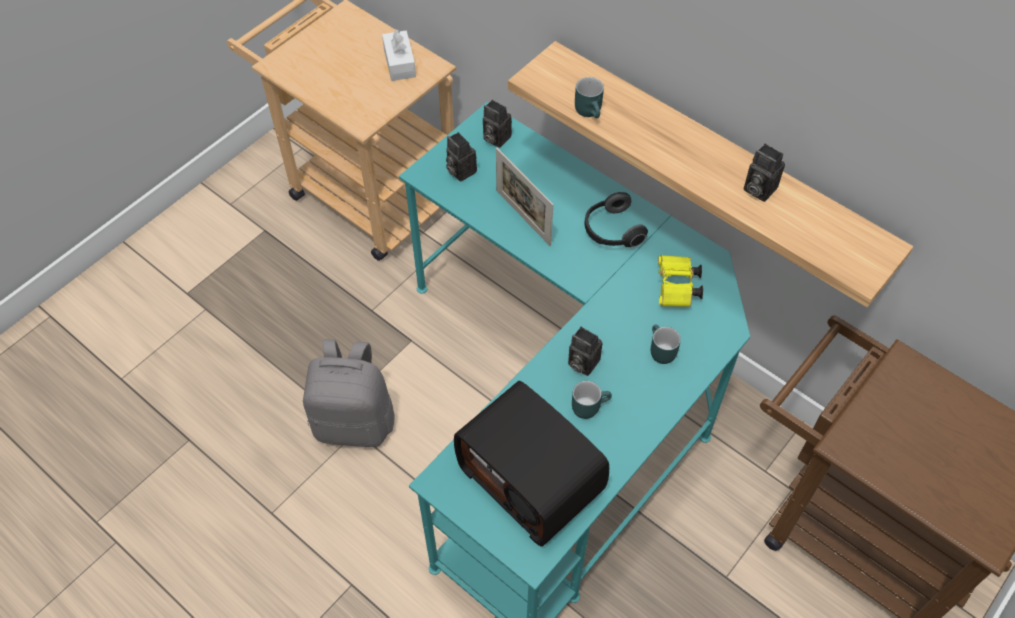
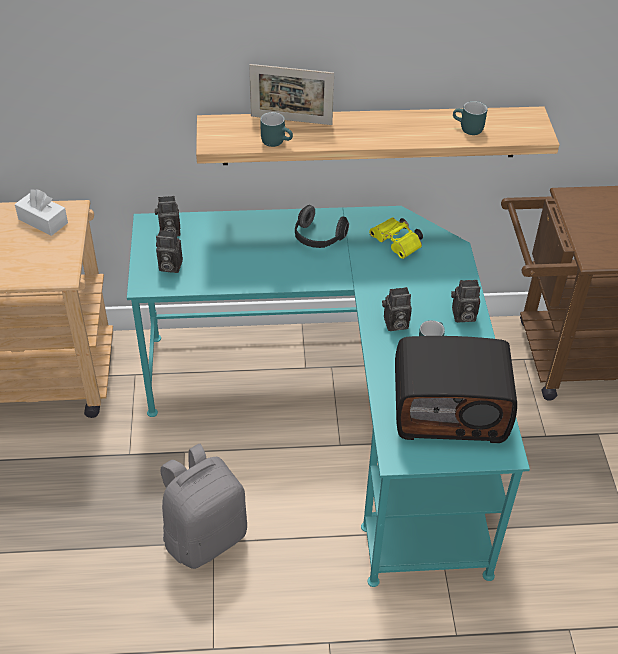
camera: 45 degrees left, 10 degrees down
picture frame [496,148,553,246] -> picture frame moved to [249,64,334,125]
turquoise mug [651,324,681,364] -> turquoise mug moved to [453,101,487,135]
camera [744,144,785,202] -> camera moved to [451,280,481,322]

